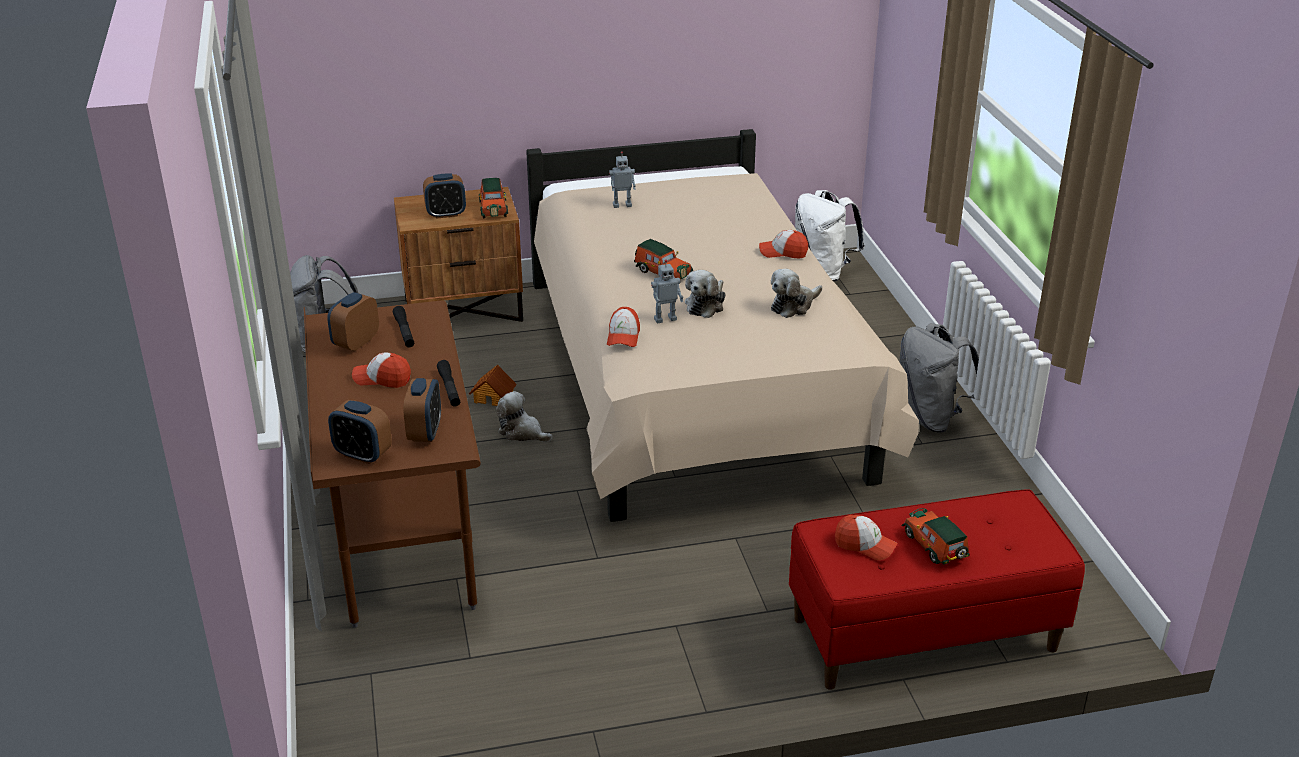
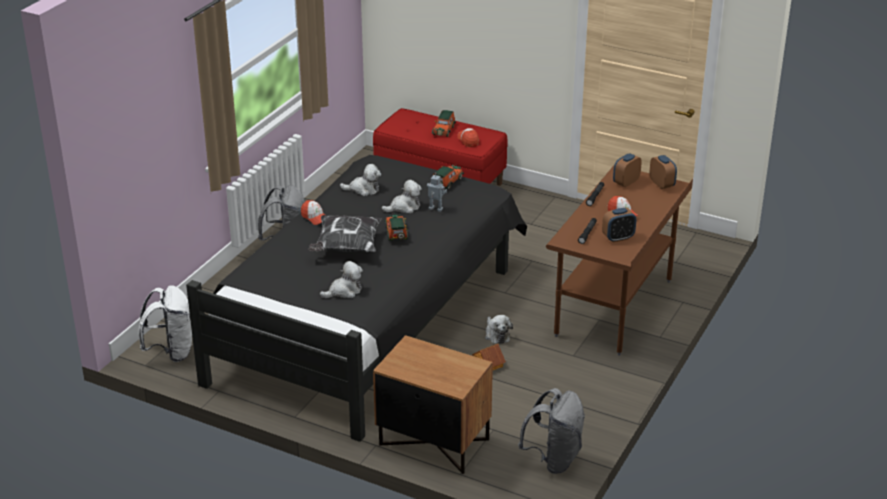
camera: 140 degrees left, 0 degrees up
alarm clock [423,173,466,219] -> none
toy car [479,178,508,218] -> toy car moved to [433,165,464,189]
beige bed [526,129,919,522] -> black bed [186,155,527,442]
cap [607,307,640,347] -> none
toy robot [609,151,636,208] -> plush toy [320,261,363,298]
none -> pillow [308,215,382,252]

